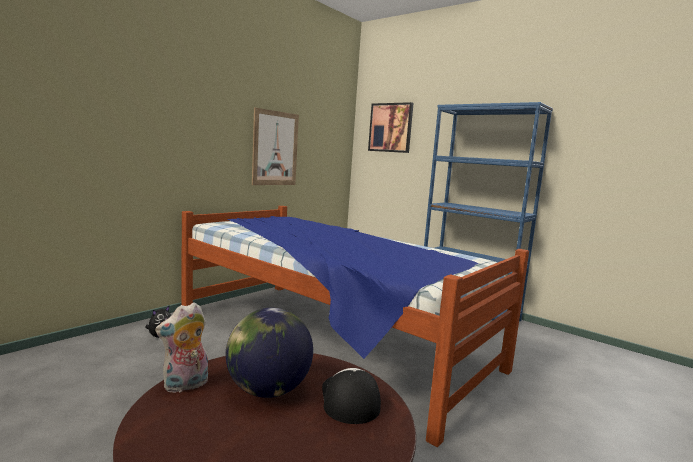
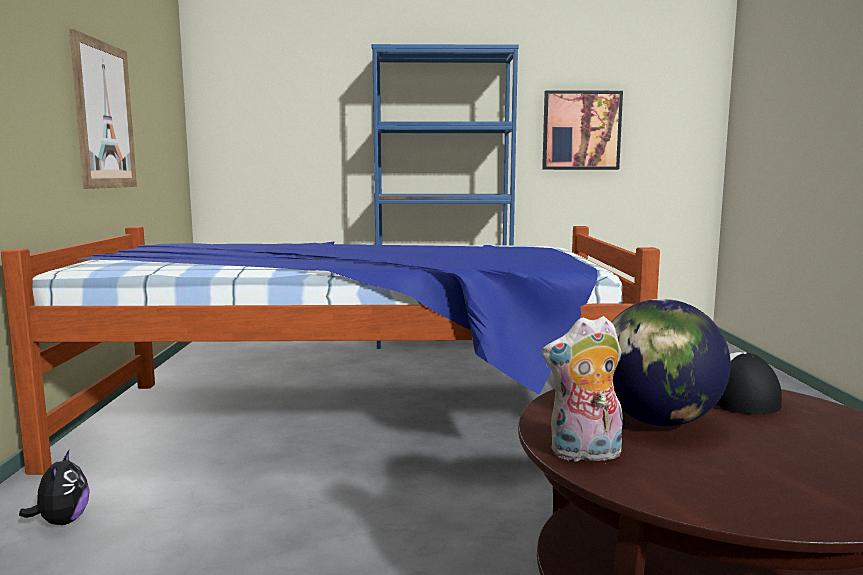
camera: 40 degrees left, 0 degrees up
plush toy [155,302,208,394] -> plush toy turned 75 degrees clockwise [542,316,623,462]
picture [368,102,414,153] -> picture moved to [542,90,623,170]

